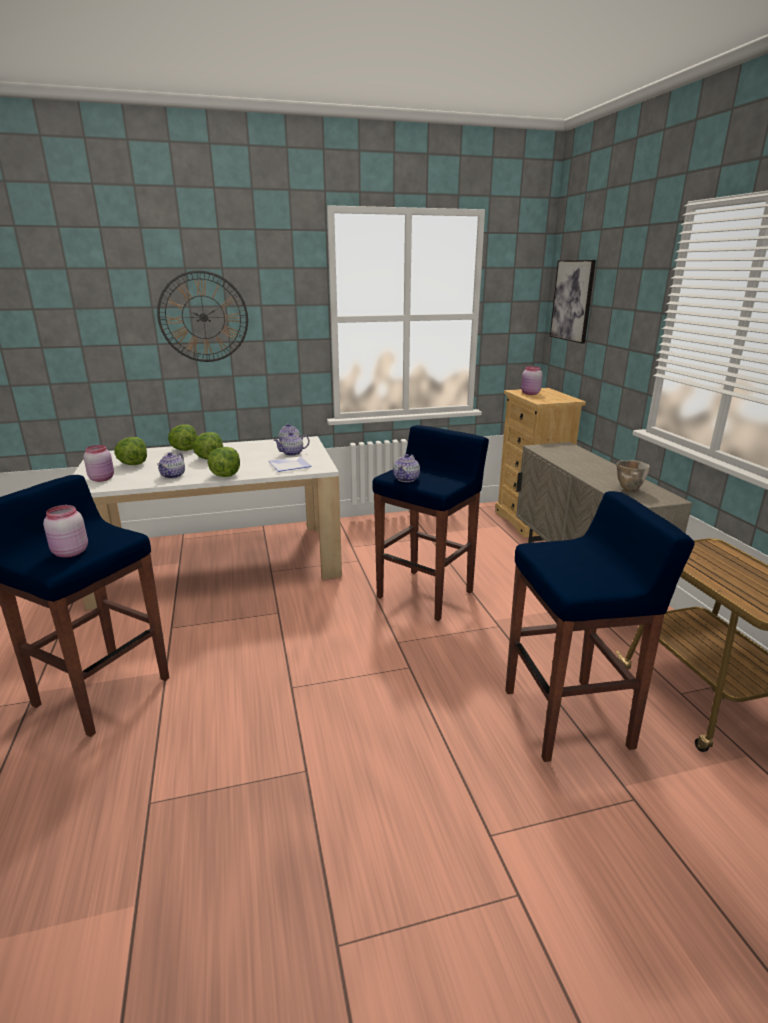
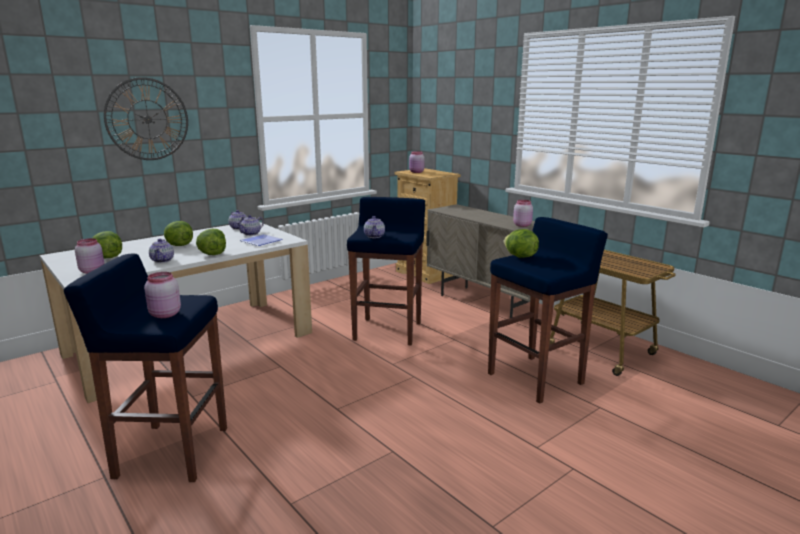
camera: 25 degrees left, 5 degrees down
lettuce [168,424,197,451] -> lettuce moved to [504,229,539,258]
picture [550,260,596,343] -> none
bowl [617,460,650,492] -> pink jar [513,200,533,227]

